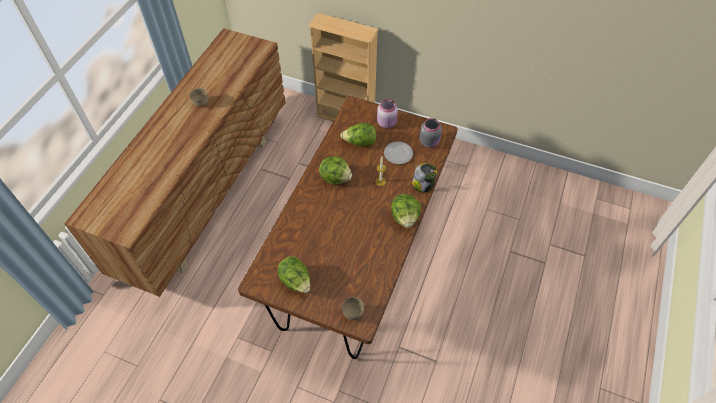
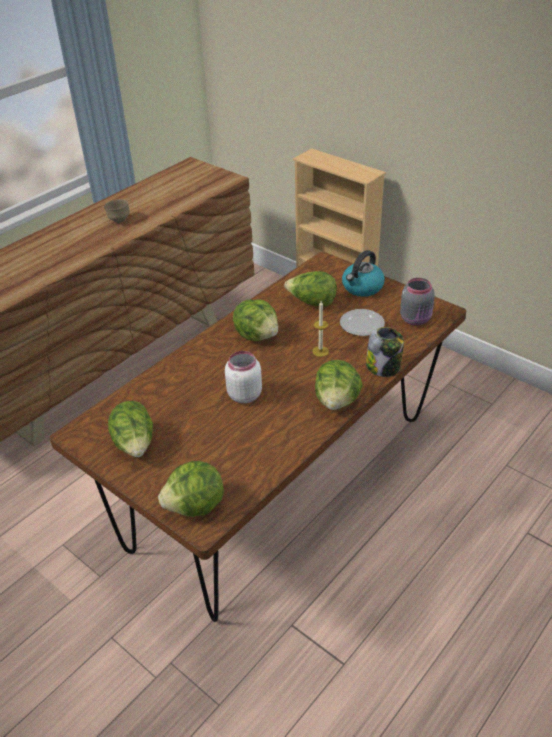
camera: 20 degrees right, 15 degrees down
brown bowl [342,297,364,320] -> lettuce [158,461,224,517]
pink jar [377,99,398,128] -> kettle [342,250,385,297]
none -> white jar [225,351,262,404]

